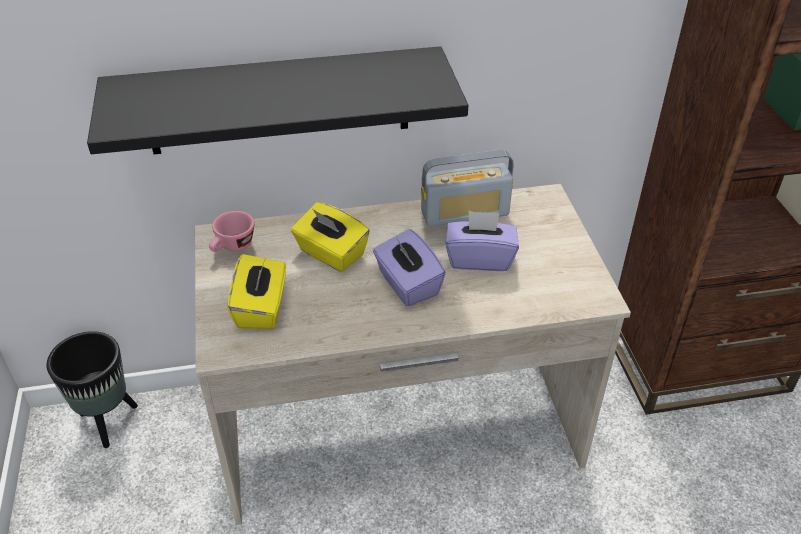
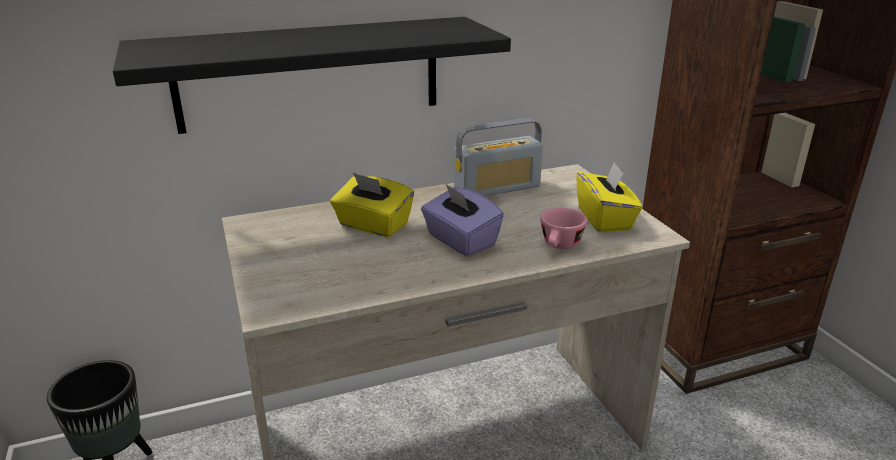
camera: 10 degrees left, 15 degrees down
pink cup [209,211,254,252] -> pink cup moved to [540,208,587,249]
yellow tissue box [228,254,286,329] -> yellow tissue box moved to [576,162,642,232]
purple tissue box [445,210,519,271] -> none

